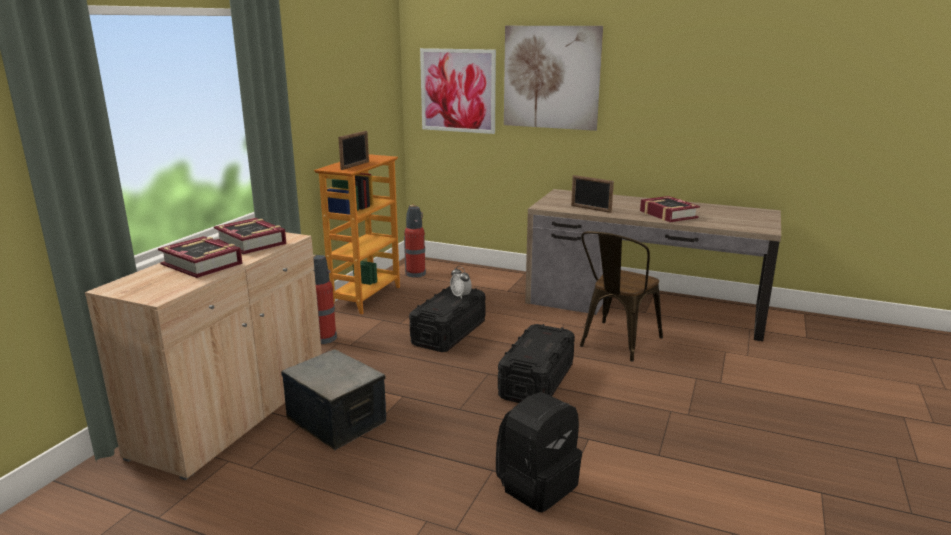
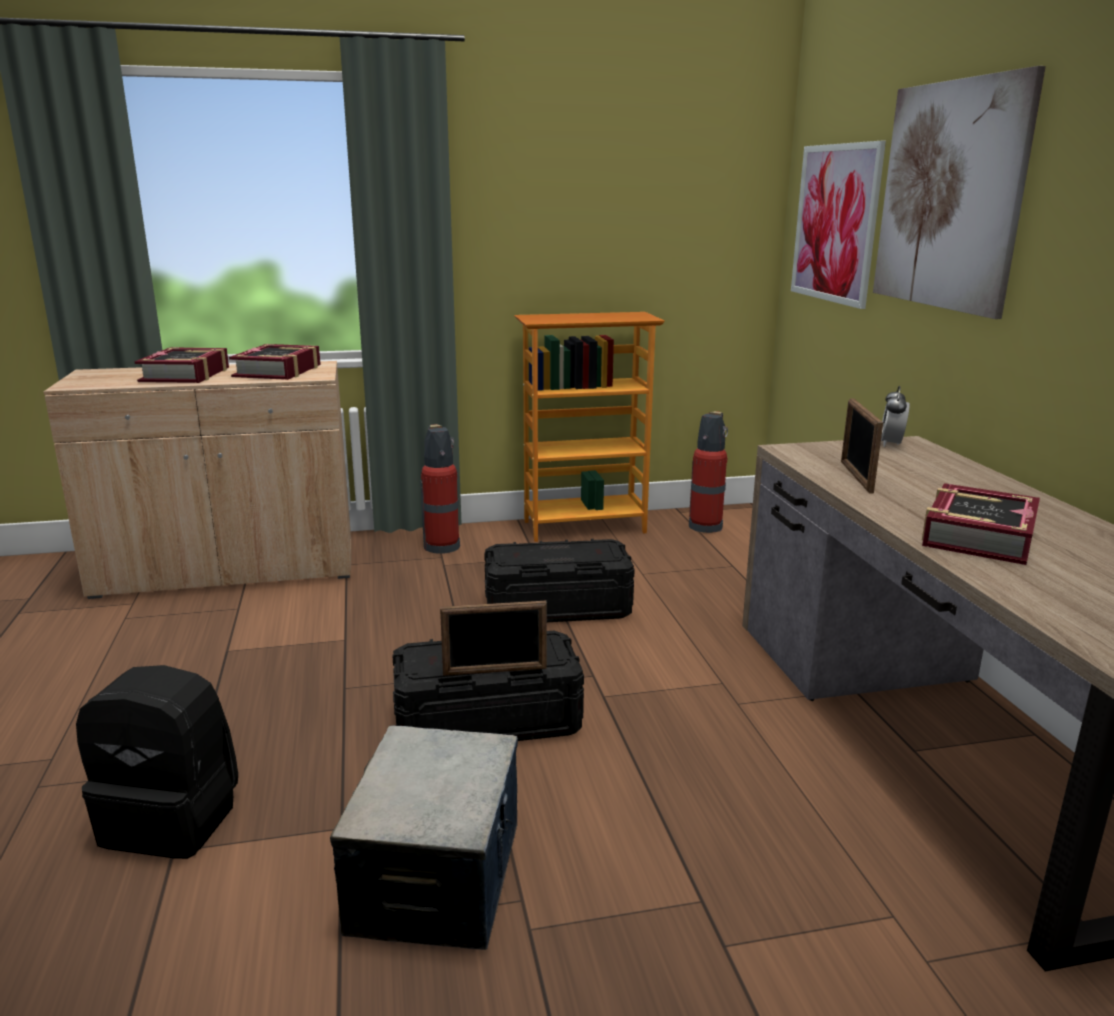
camera: 55 degrees right, 0 degrees up
storage box [281,349,386,450] -> storage box moved to [330,725,518,950]
picture frame [338,131,369,170] -> picture frame moved to [440,601,547,676]
alarm clock [450,266,472,299] -> alarm clock moved to [881,386,910,447]
brown chair [580,231,663,362] -> none

